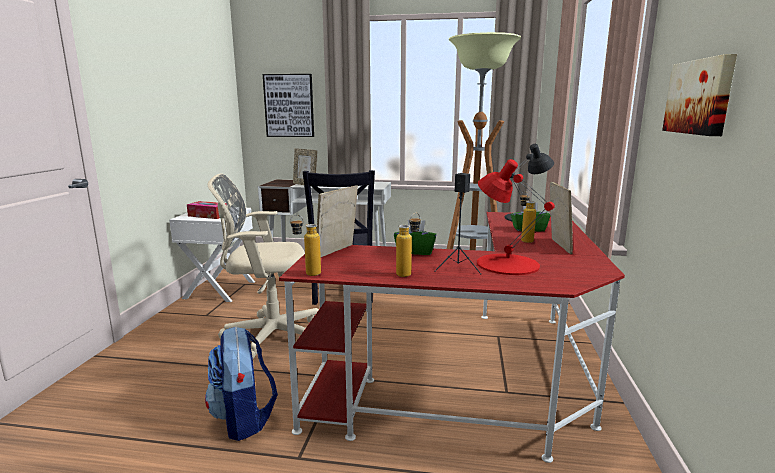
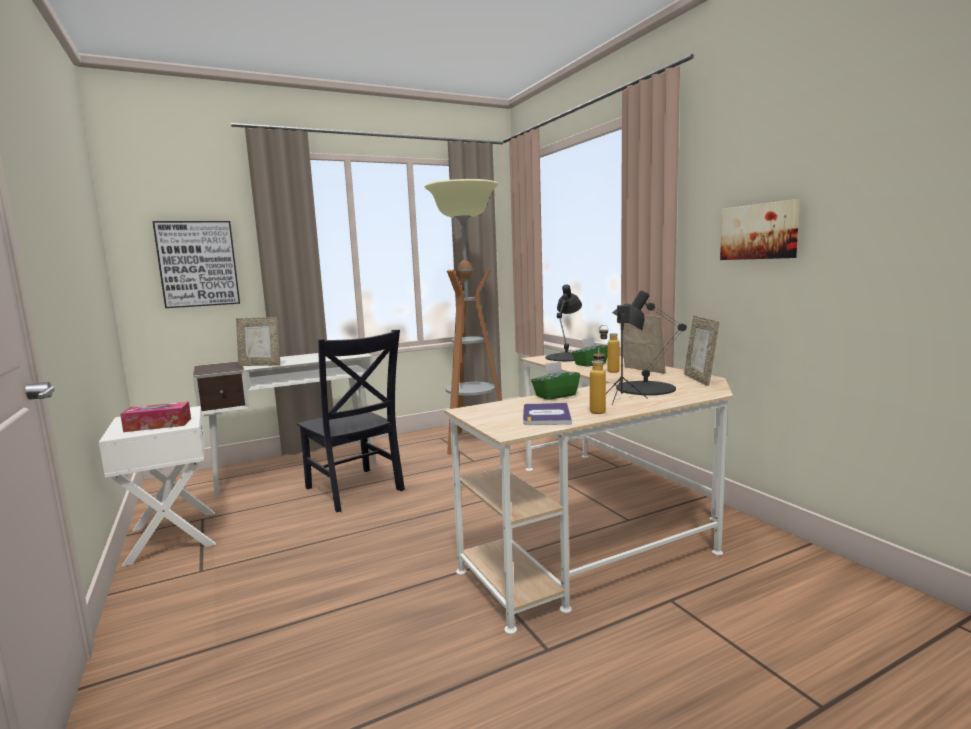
camera: 35 degrees left, 5 degrees down
backpack [205,327,278,441] -> none
beige office chair [208,173,319,359] -> none
red desk [279,212,625,463] -> beige desk [444,355,733,634]
bottle [290,215,321,276] -> none
picture frame [317,185,358,257] -> picture frame moved to [684,315,720,386]
red table lamp [477,159,555,275] -> black table lamp [612,290,687,395]
none -> book [523,403,572,425]

